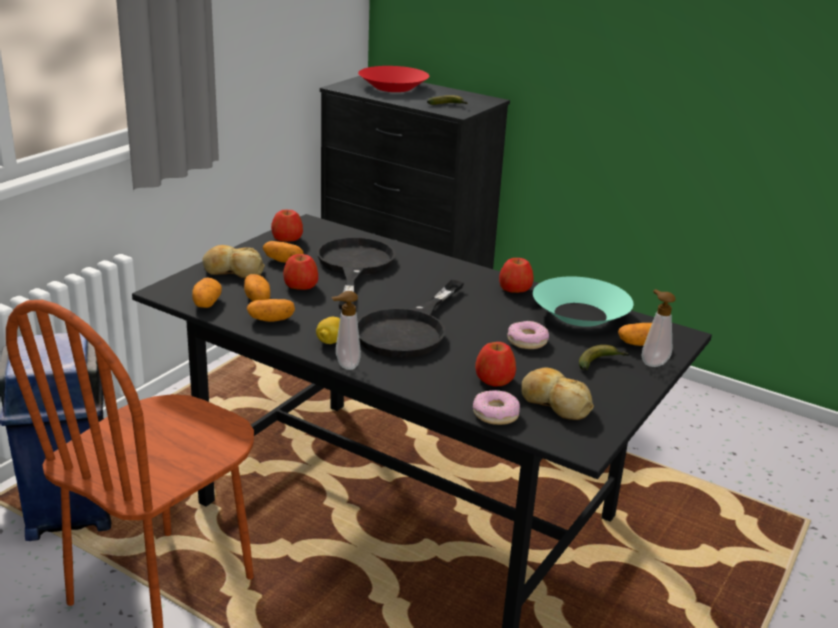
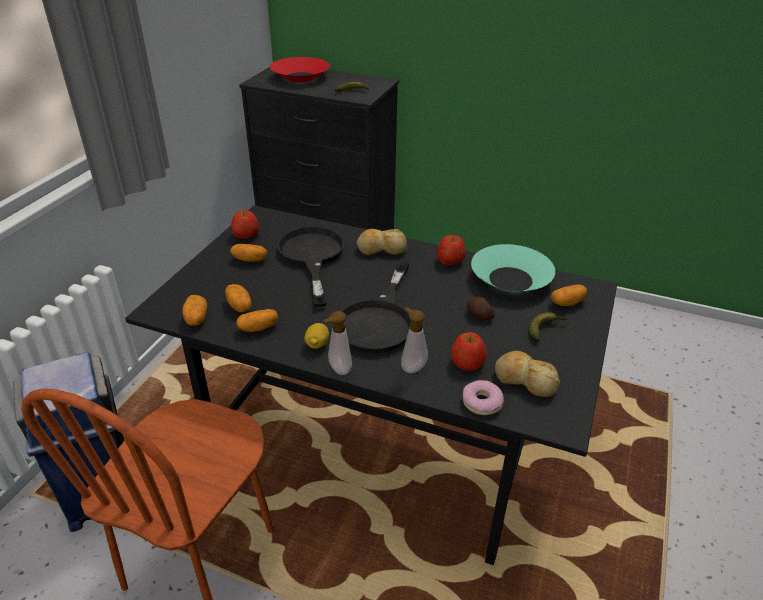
camera: 10 degrees left, 10 degrees up
bread [202,245,265,278] -> bread moved to [357,229,407,255]
apple [283,254,318,290] -> none
donut [507,321,549,349] -> potato [467,297,495,320]
soap dispenser [641,289,676,367] -> soap dispenser moved to [401,307,428,373]

